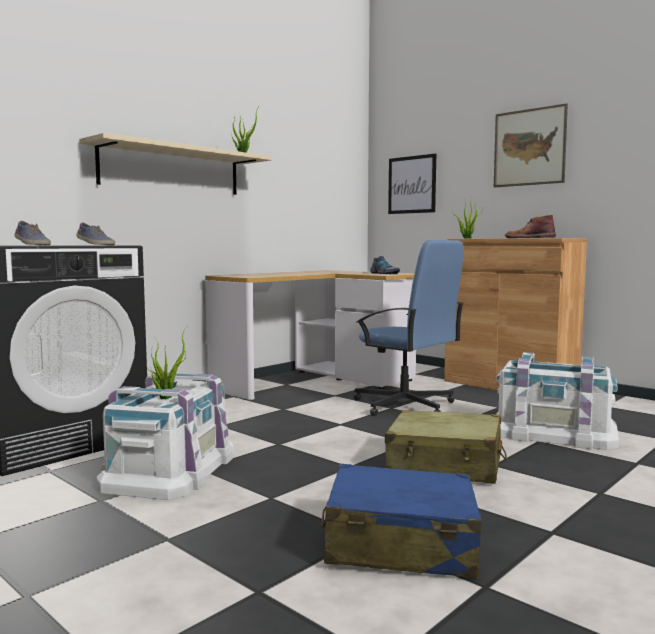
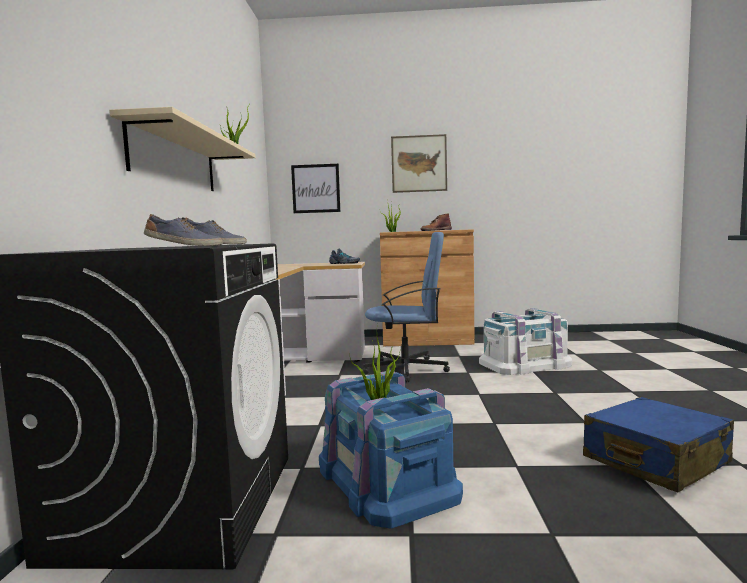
camera: 40 degrees left, 0 degrees up
white storage box [96,372,234,500] -> blue storage box [319,370,463,529]
beige suitcase [385,410,507,484] -> none

